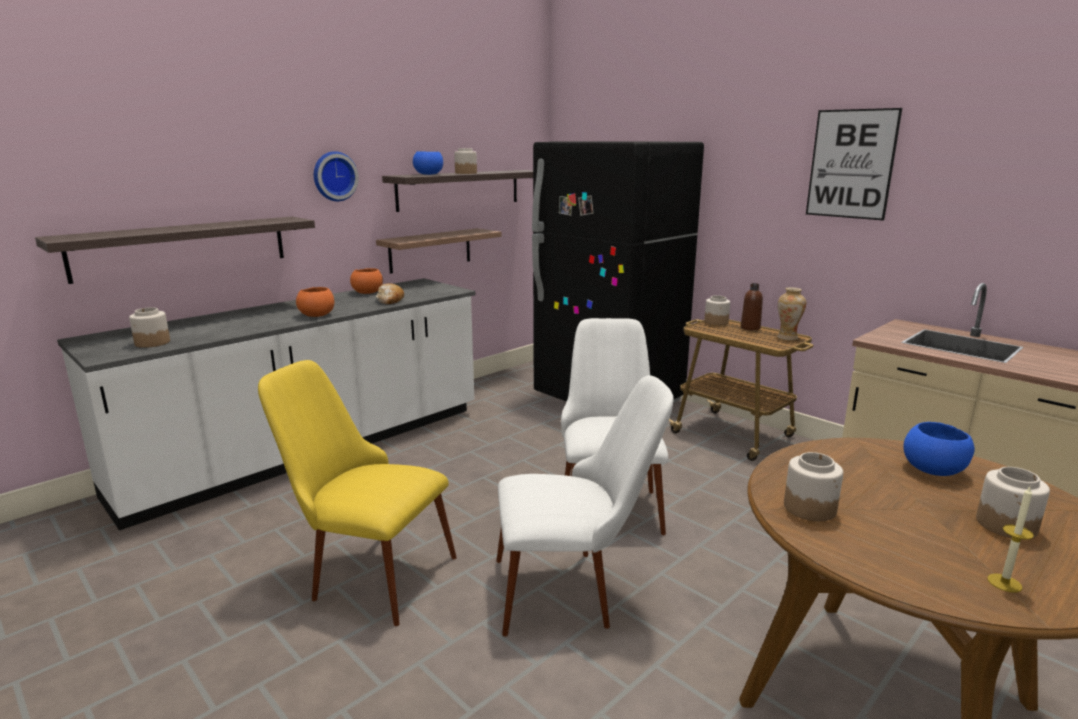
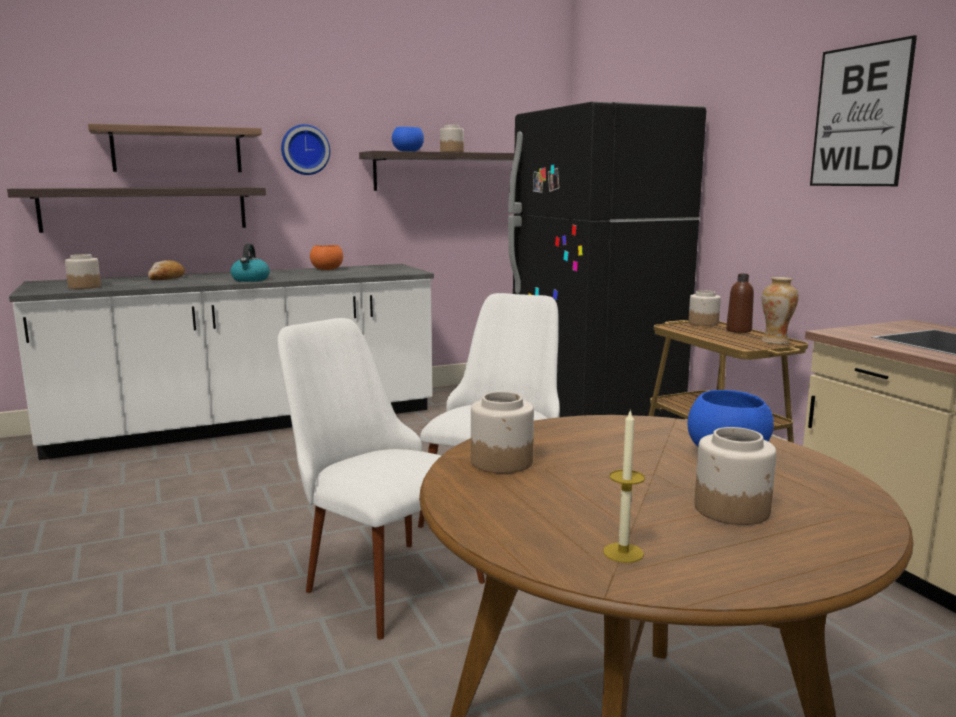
camera: 20 degrees right, 5 degrees down
yellow chair [258,360,457,626] -> none
orange bowl [296,287,334,317] -> kettle [230,244,270,282]
shelf [376,228,502,274] -> shelf moved to [88,123,262,172]
bread [376,283,404,304] -> bread moved to [148,260,185,280]
white chair [496,375,673,637] -> white chair turned 150 degrees counterclockwise [277,318,485,640]

